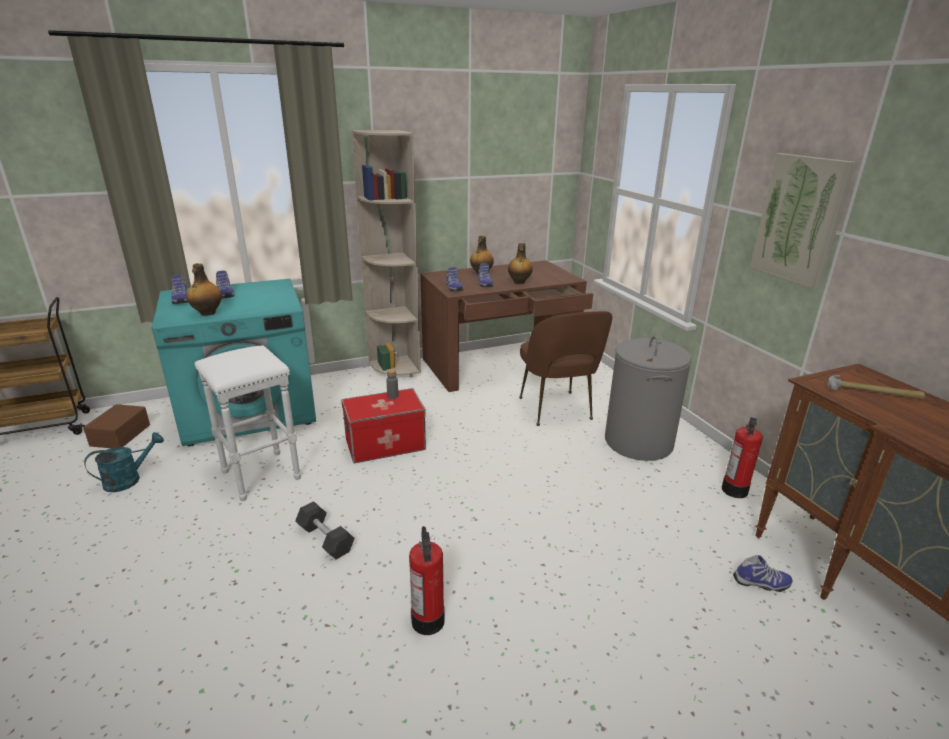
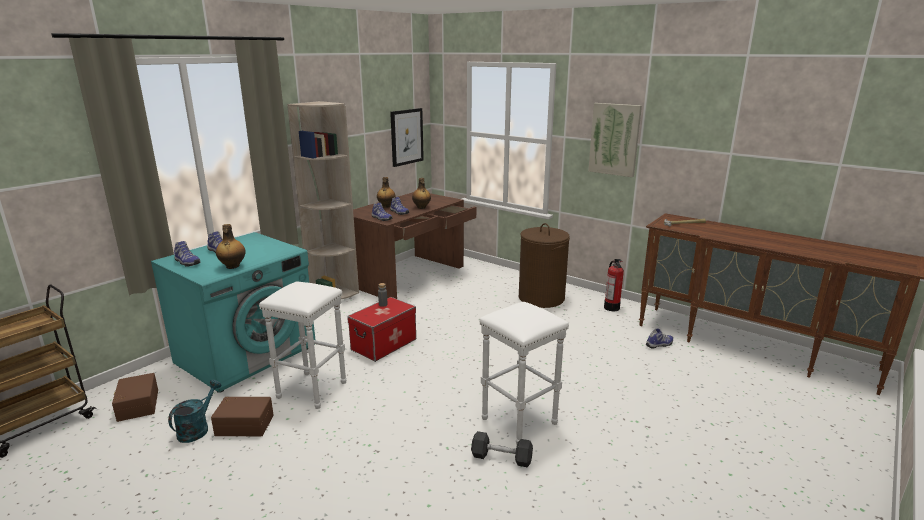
camera: 30 degrees left, 5 degrees down
grey dumbbell [295,501,355,559] -> grey dumbbell moved to [471,431,533,467]
fire extinguisher [409,526,445,635] -> white stool [479,302,569,444]
brown chair [519,311,613,426] -> none
grey laundry basket [605,336,692,461] -> brown laundry basket [519,223,570,308]
none -> brown storage box [211,397,274,436]
none -> picture [390,108,424,167]

